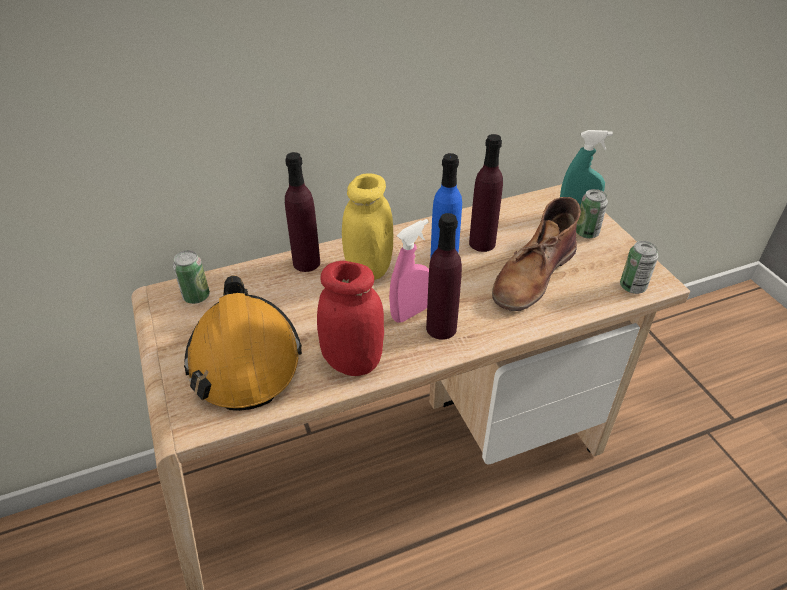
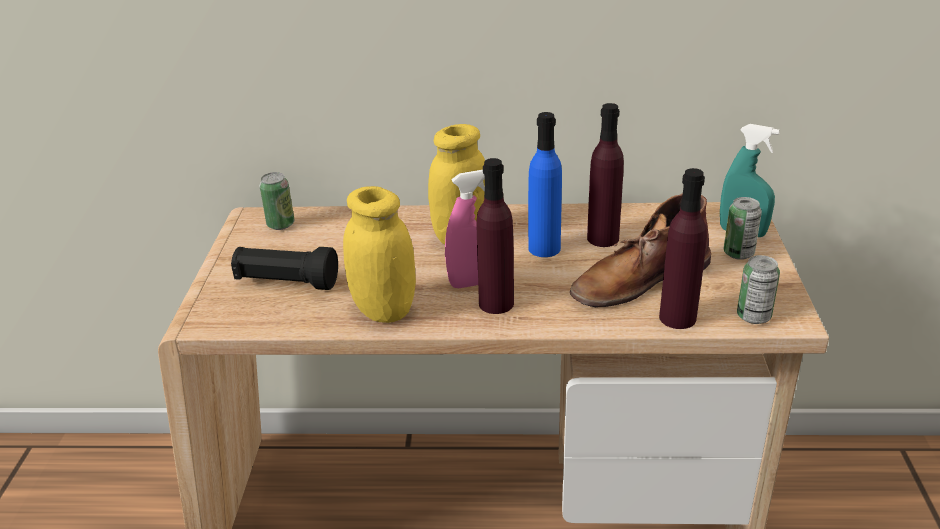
camera: 25 degrees right, 10 degrees down
orange hard hat [184,276,302,411] -> black flashlight [231,247,338,290]
purple bottle [285,152,320,272] -> purple bottle moved to [659,168,707,329]
red jar [317,261,384,376] -> yellow jar [343,186,416,323]

